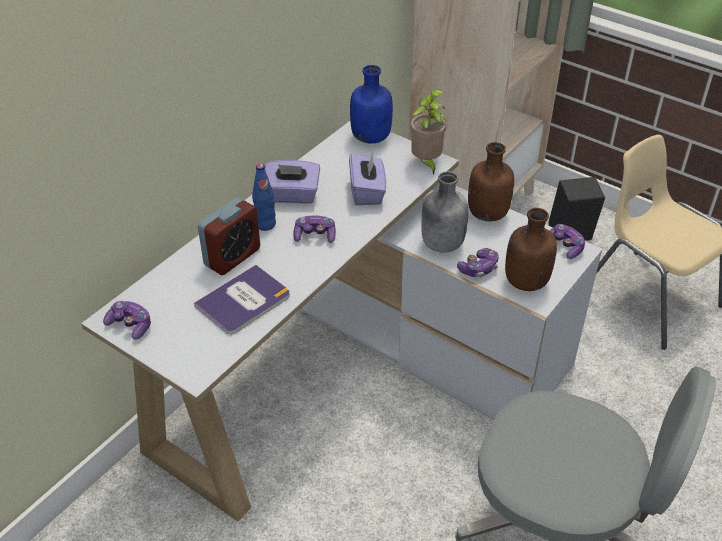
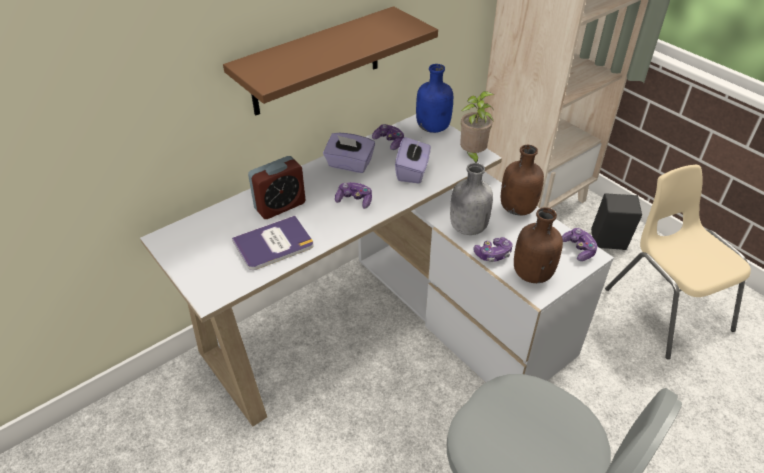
camera: 15 degrees right, 0 degrees up
game controller [103,301,151,340] -> game controller moved to [372,124,404,150]
blue bottle [252,164,276,231] -> none
none -> brown shelf [223,6,438,116]

